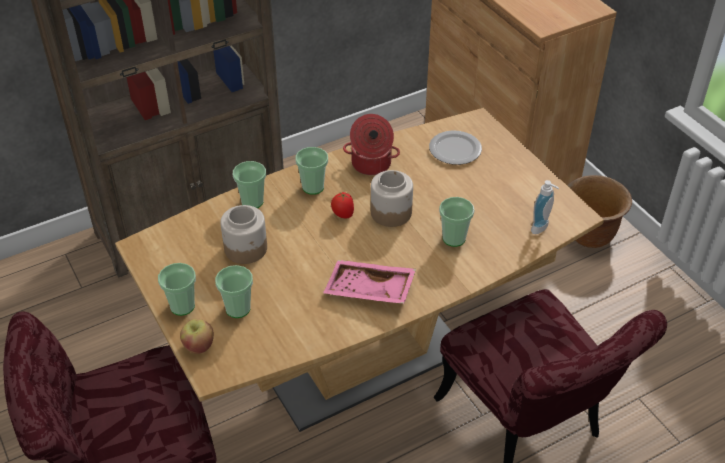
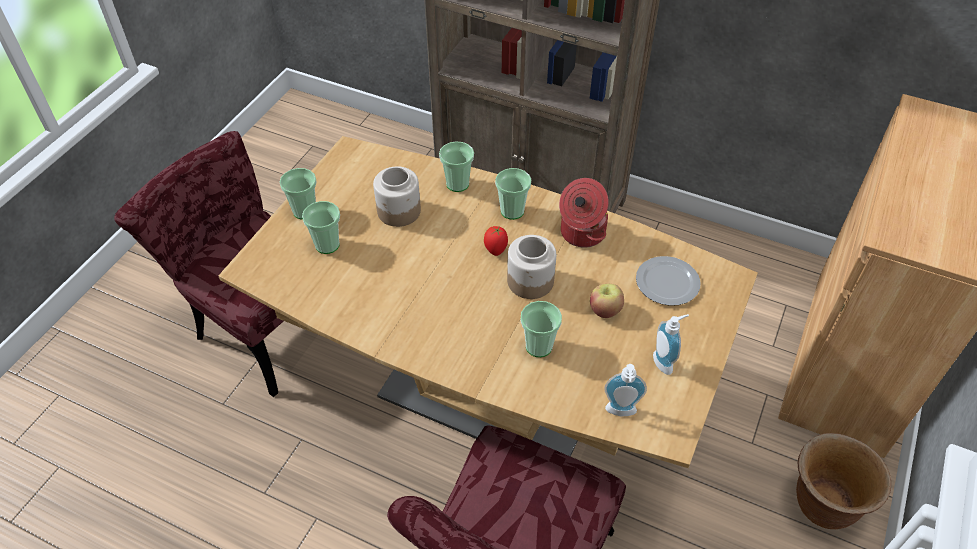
camera: 55 degrees right, 5 degrees up
apple [180,319,214,354] -> apple moved to [590,284,624,318]
pink tray [323,260,416,304] -> none
none -> soap dispenser [653,314,689,375]

